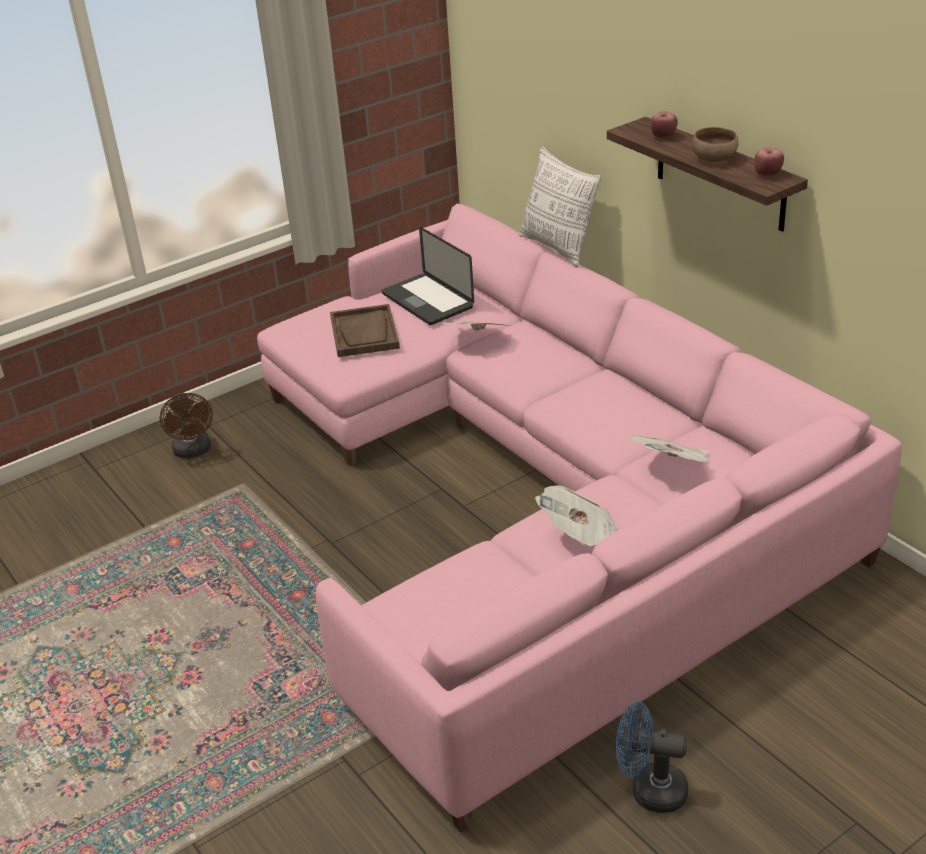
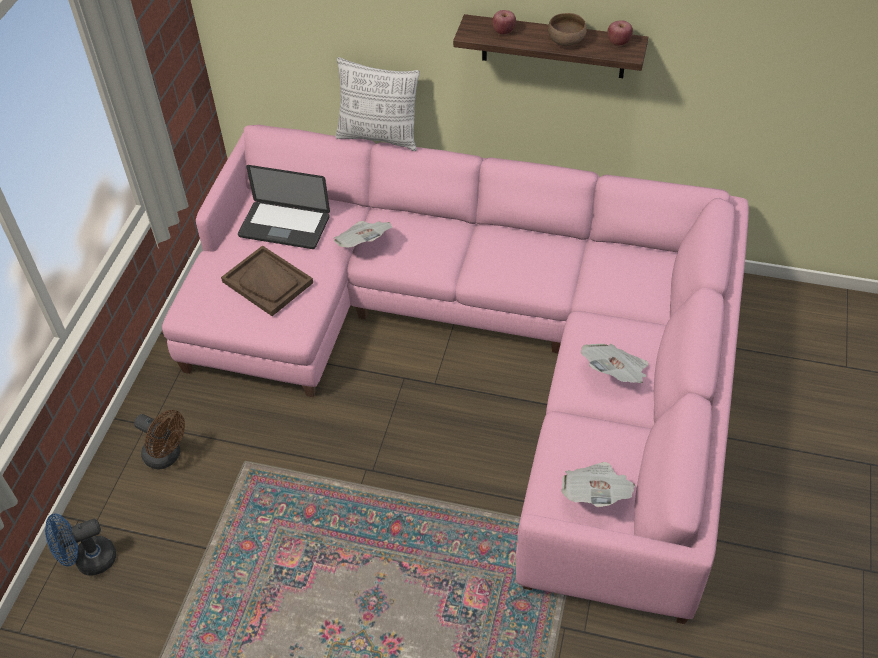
camera: 40 degrees left, 15 degrees up
blue fan [616,702,688,813] -> blue fan moved to [45,513,116,575]
newspaper [630,435,711,463] -> newspaper moved to [561,462,635,507]

